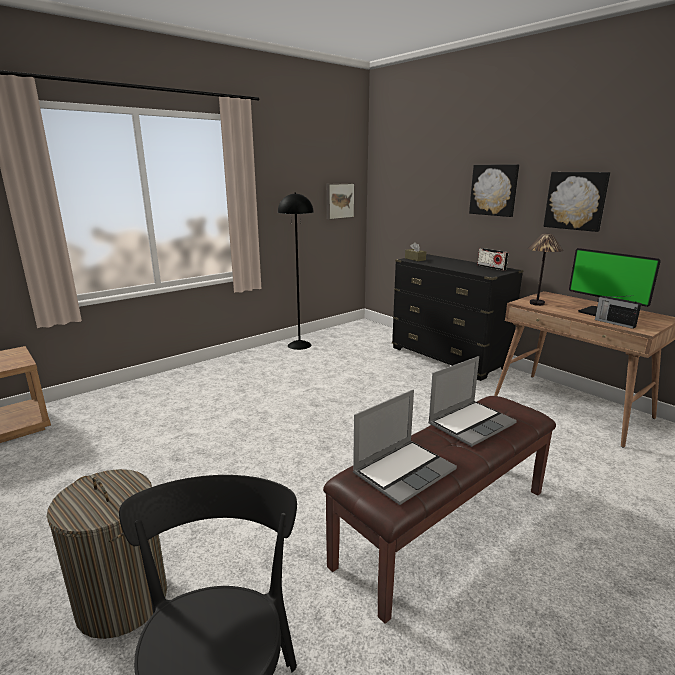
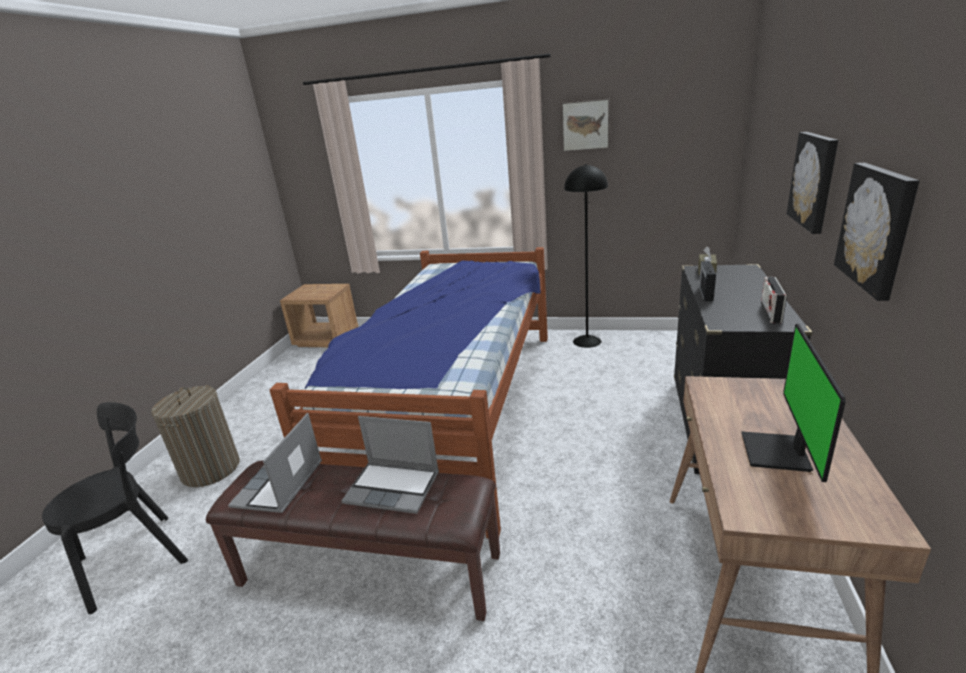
camera: 55 degrees right, 5 degrees up
picture [326,183,355,220] -> picture moved to [562,99,609,152]
laptop [353,389,457,505] -> laptop turned 90 degrees clockwise [228,413,322,513]
table lamp [528,233,563,306] -> none
radio [595,296,641,329] -> radio moved to [699,261,716,301]
none -> bed [270,247,548,539]

